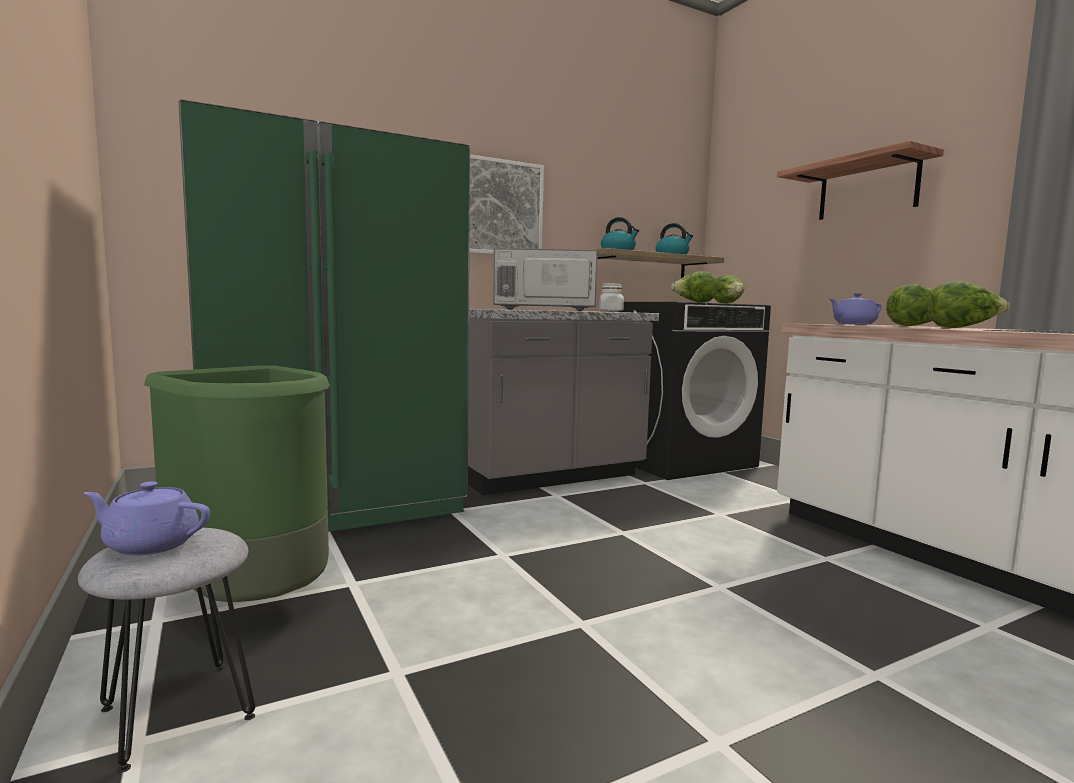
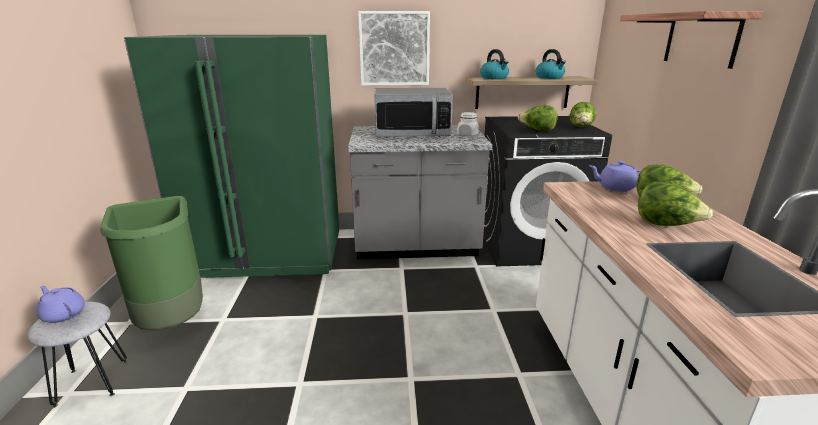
camera: 25 degrees right, 15 degrees up
microwave [493,248,598,311] -> microwave turned 150 degrees clockwise [374,88,453,137]

